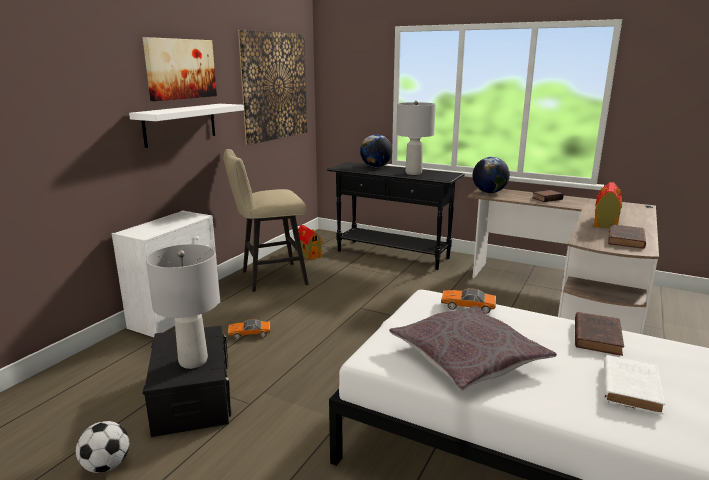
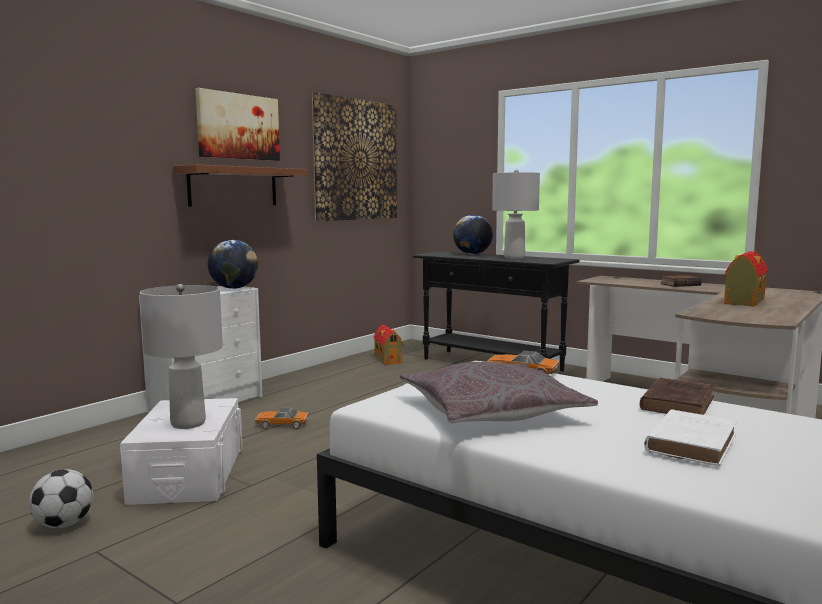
camera: 10 degrees right, 10 degrees down
white shelf [129,104,244,148] -> brown shelf [173,165,308,207]
black storage box [142,326,232,437] -> white storage box [120,398,243,505]
beige stool [223,149,309,292] -> none
globe [472,157,510,193] -> globe moved to [208,240,258,289]
brown book [608,224,646,249] -> none

